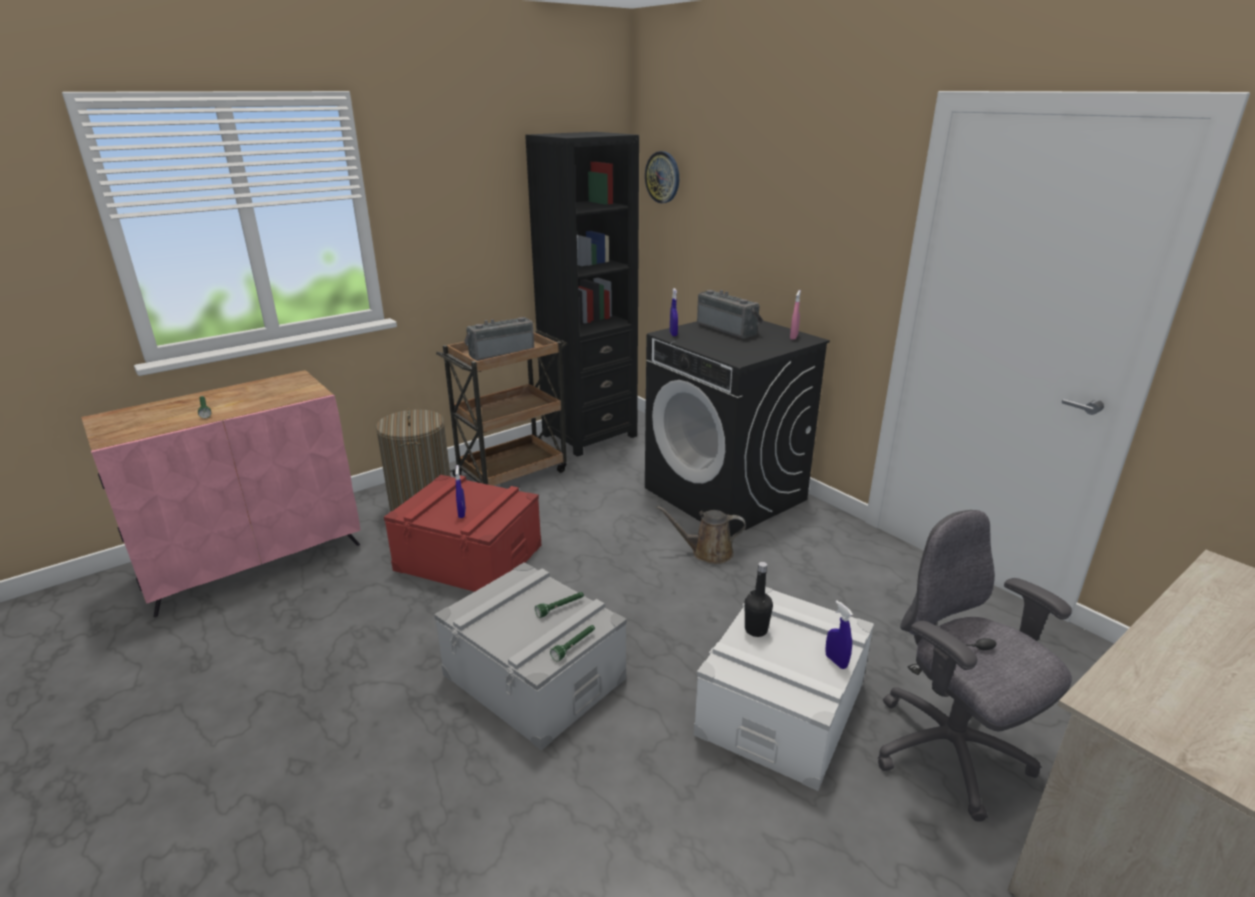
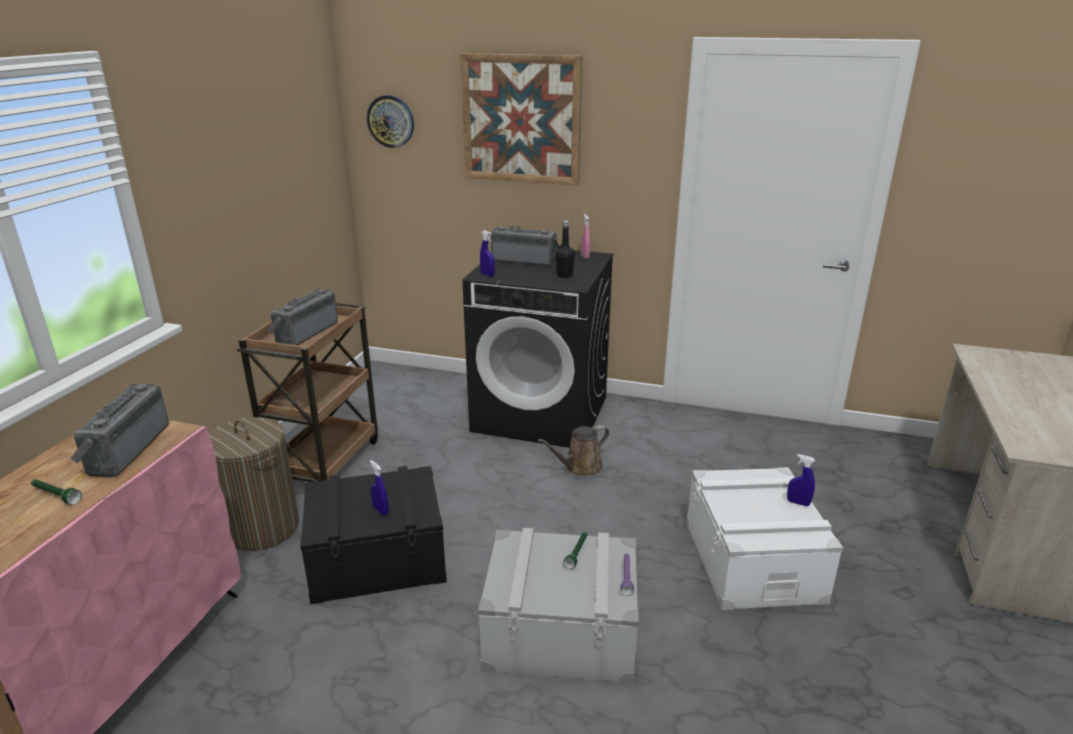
camera: 35 degrees left, 0 degrees up
red storage box [384,475,541,592] -> black storage box [300,466,447,605]
black bookcase [525,132,639,457] -> none
green flashlight [550,625,595,662] -> purple flashlight [620,553,634,596]
black bottle [745,562,773,637] -> black bottle moved to [556,220,575,278]
grey office chair [878,510,1072,822] -> none
none -> radio [70,384,169,477]
none -> picture [460,53,582,185]

